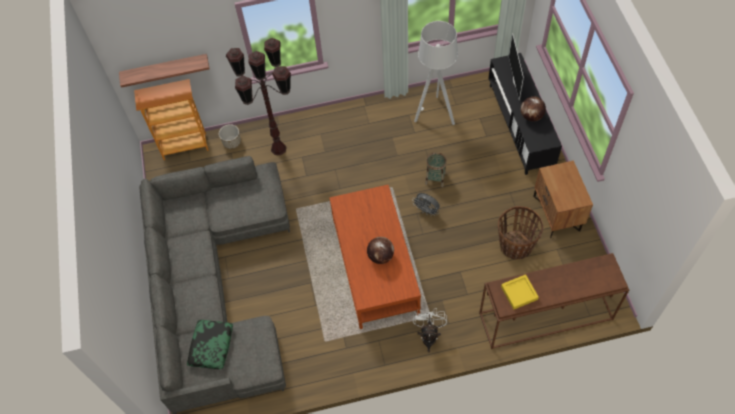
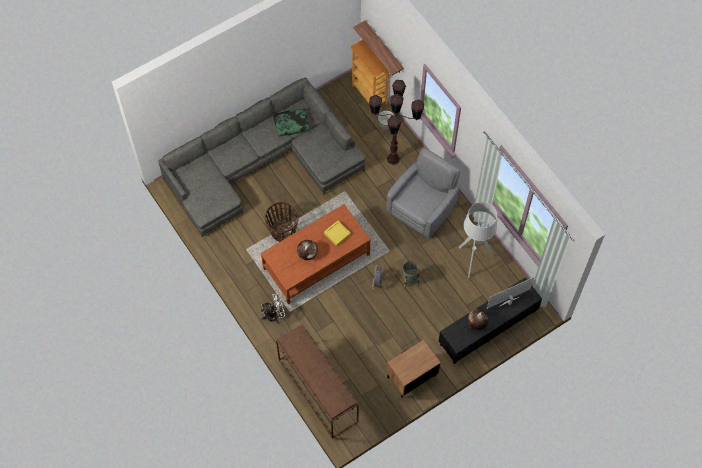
camera: 65 degrees right, 5 degrees up
pillow [187,320,233,369] -> pillow moved to [273,109,310,136]
basket [498,206,543,260] -> basket moved to [265,202,298,242]
yellow tray [501,275,539,310] -> yellow tray moved to [324,221,351,246]
none -> grey armchair [387,147,460,239]

